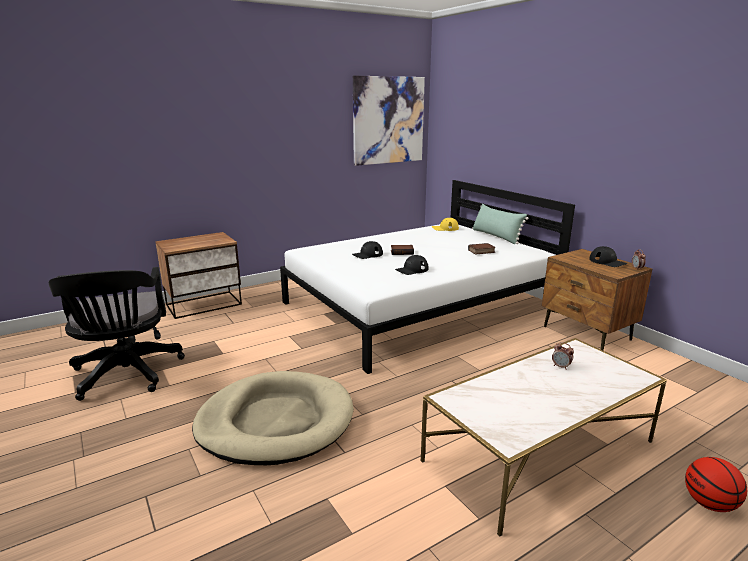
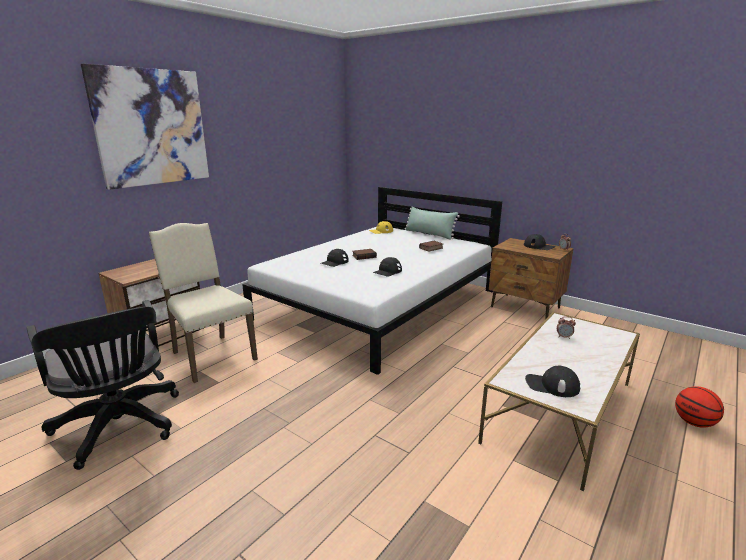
camera: 20 degrees left, 0 degrees up
beige dog bed [192,371,354,465] -> none
picture [353,76,425,166] -> picture moved to [81,64,209,190]
none -> beige chair [149,223,258,383]
none -> black cap [525,366,580,397]

